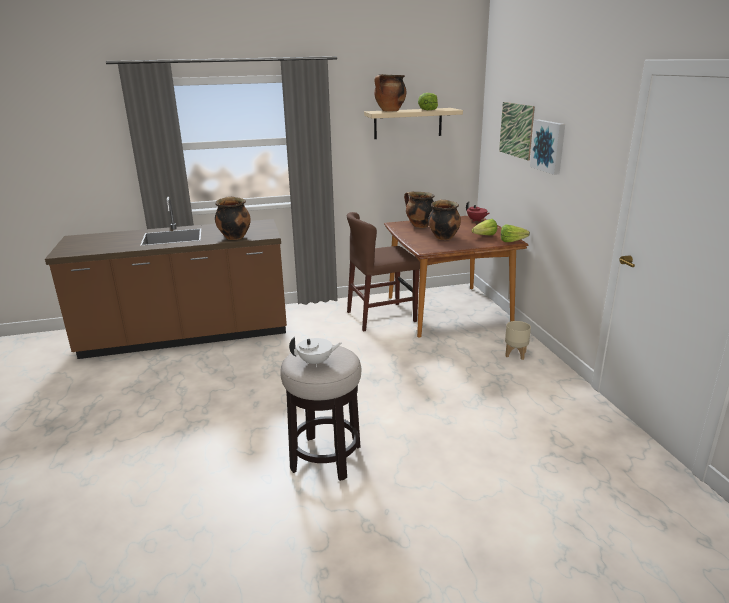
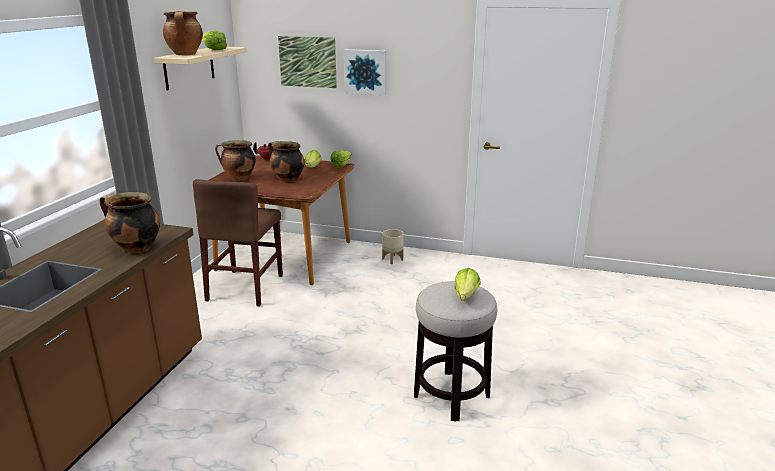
camera: 60 degrees left, 0 degrees up
white teapot [289,337,342,367] -> lettuce [454,268,481,301]

